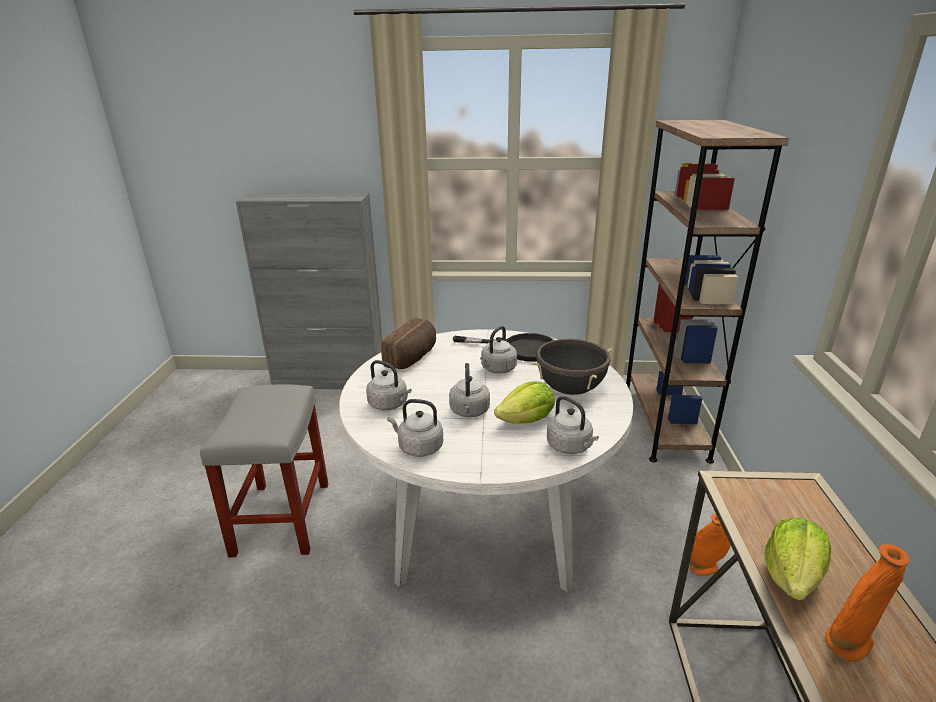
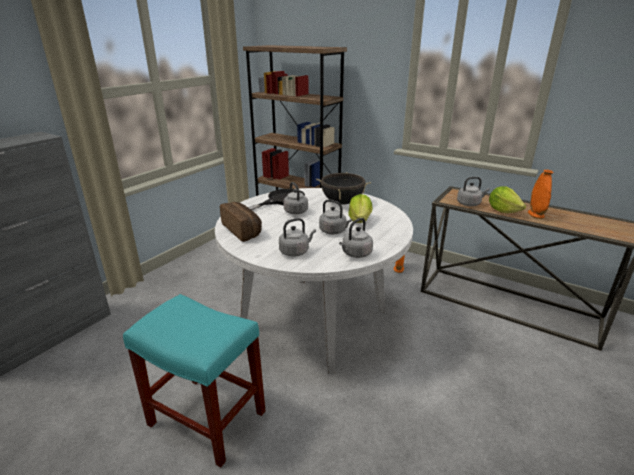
camera: 60 degrees left, 0 degrees up
grey stool [200,384,328,558] -> turquoise stool [123,294,266,468]
grey kettle [547,396,599,454] -> grey kettle moved to [457,177,489,206]

